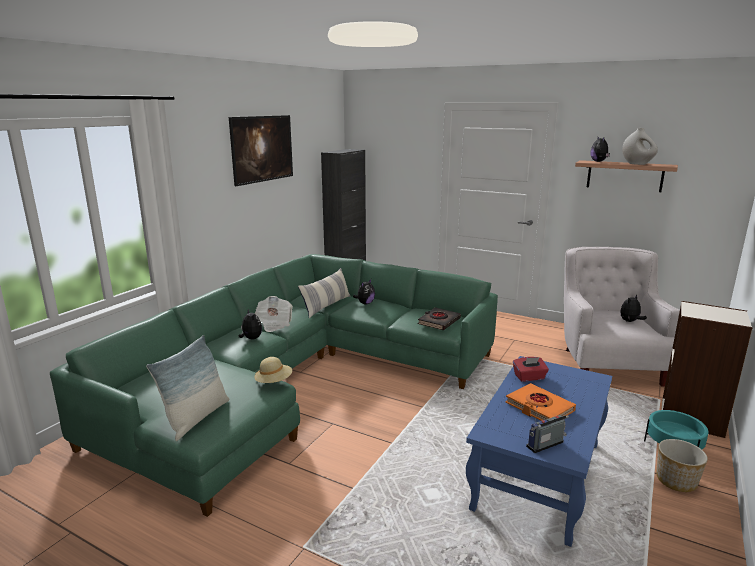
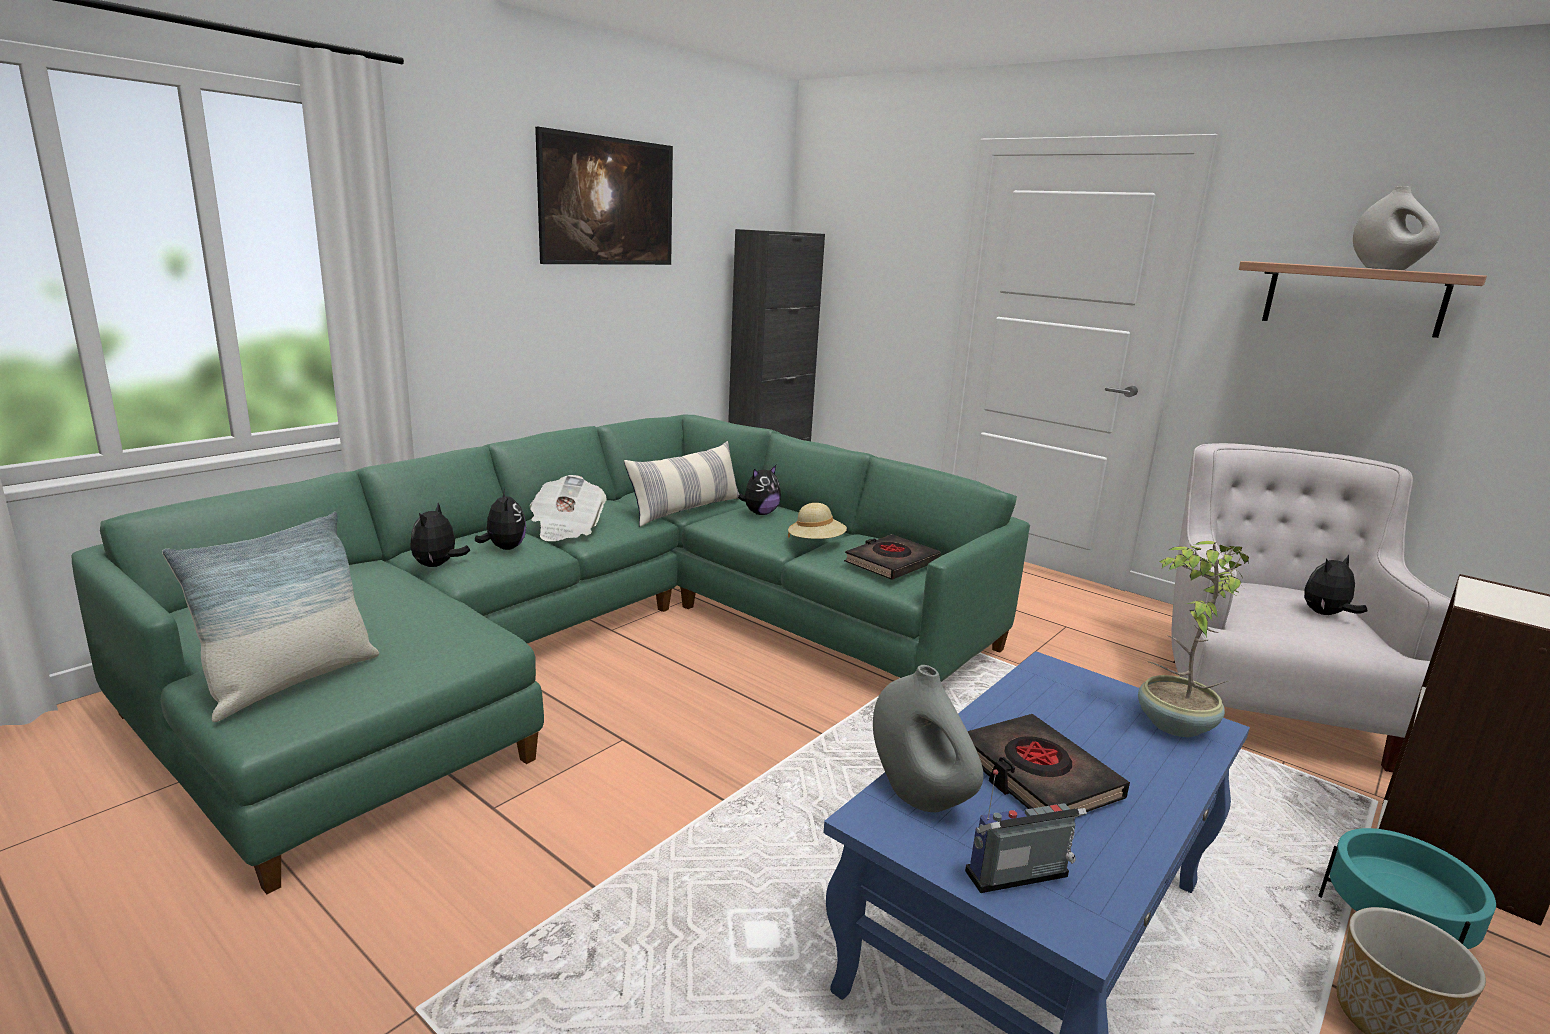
camera: 10 degrees right, 0 degrees up
beige hat [254,357,292,383] -> beige hat moved to [788,503,847,539]
orange book [506,383,576,421] -> black book [968,714,1130,812]
red tissue box [513,357,549,381] -> none
plush toy [590,137,610,162] -> plush toy moved to [410,503,470,567]
none -> grey vase [873,665,983,812]
none -> potted plant [1138,541,1249,737]

